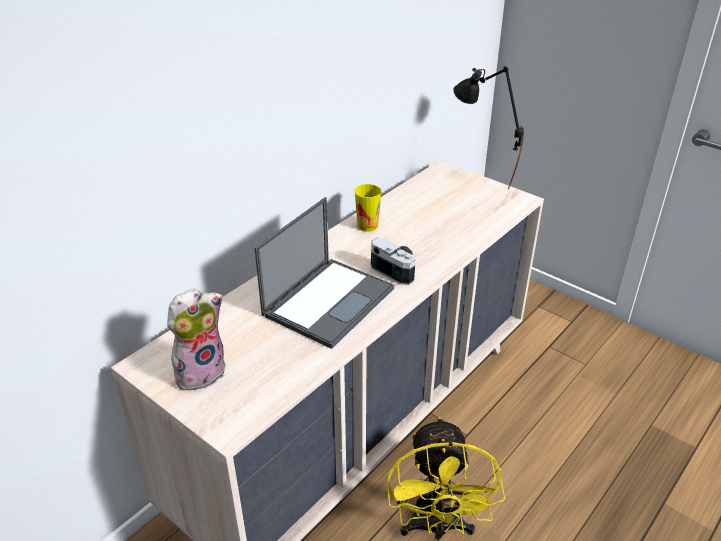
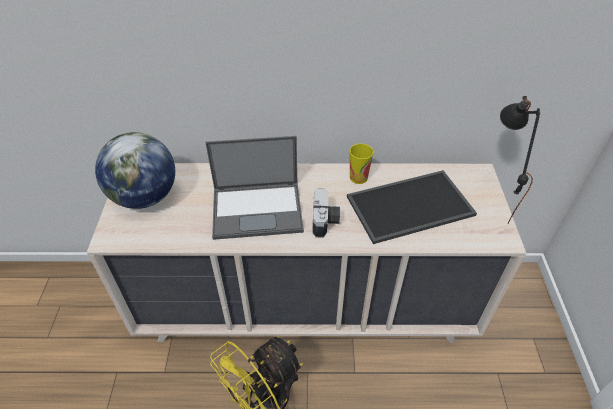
camera: 50 degrees right, 10 degrees up
plush toy [167,288,225,390] -> globe [95,132,175,209]
none -> tray [347,170,477,244]

